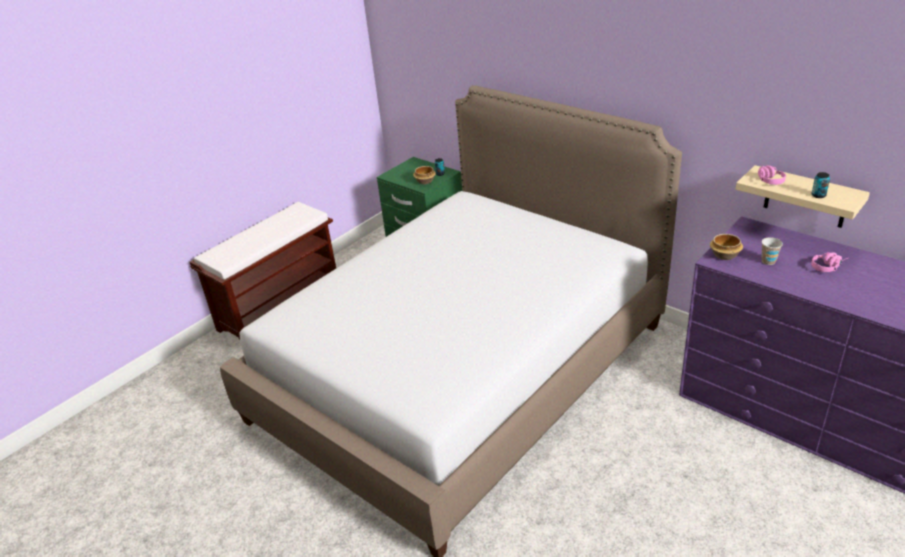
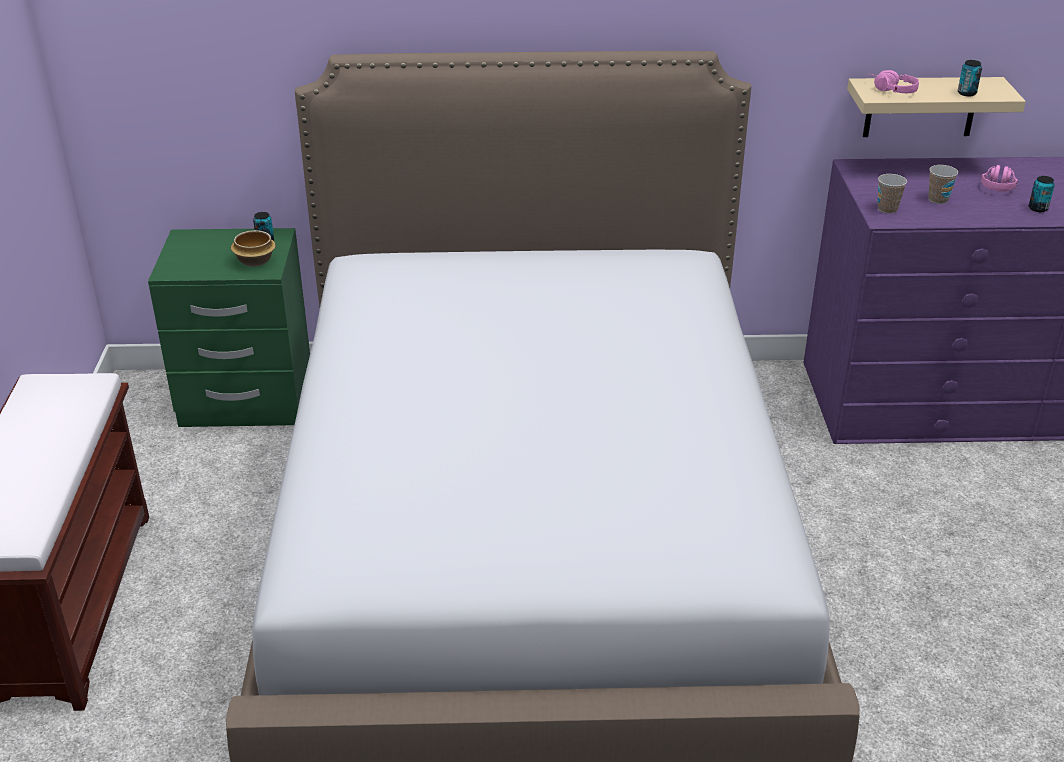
camera: 45 degrees left, 0 degrees up
bowl [710,234,743,260] -> cup [878,174,907,214]
none -> can [1029,176,1055,212]

